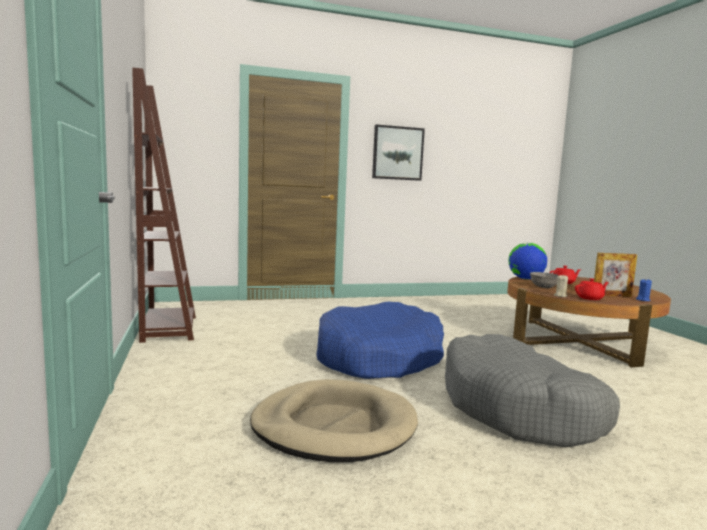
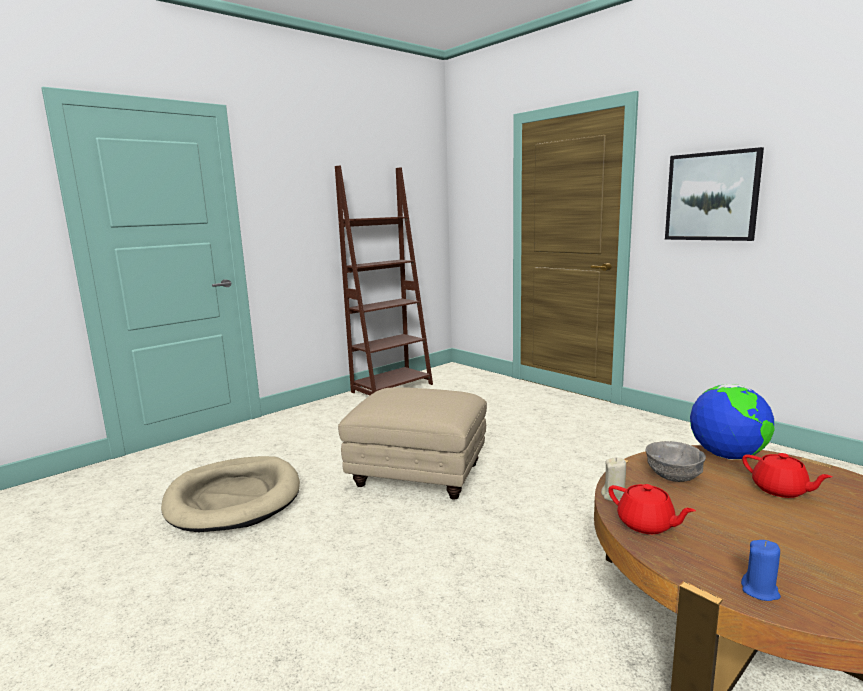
camera: 65 degrees right, 5 degrees up
blue dog bed [316,301,444,379] -> beige ottoman [338,387,487,500]
grey dog bed [445,334,620,447] -> none
picture frame [594,253,637,297] -> none

